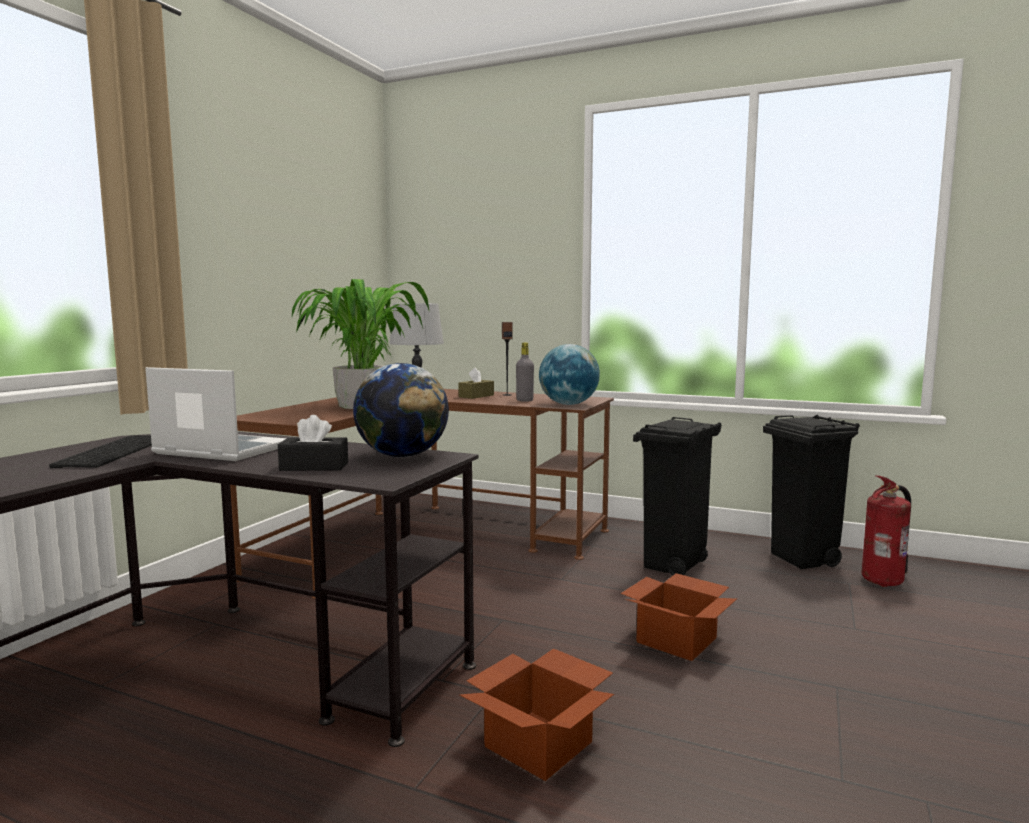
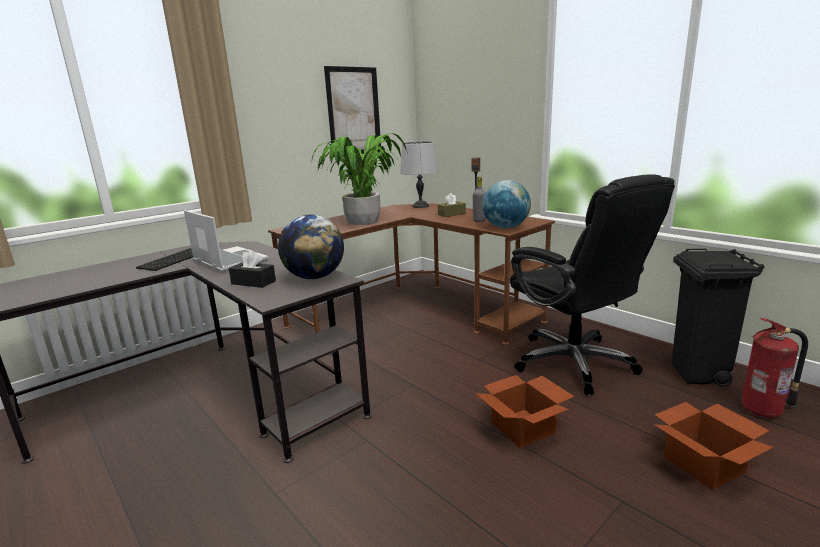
camera: 25 degrees right, 10 degrees up
cardboard box [459,649,614,781] -> cardboard box moved to [654,402,773,490]
black trash can [633,417,722,576] -> black office chair [510,174,675,396]
none -> picture [324,66,381,157]

